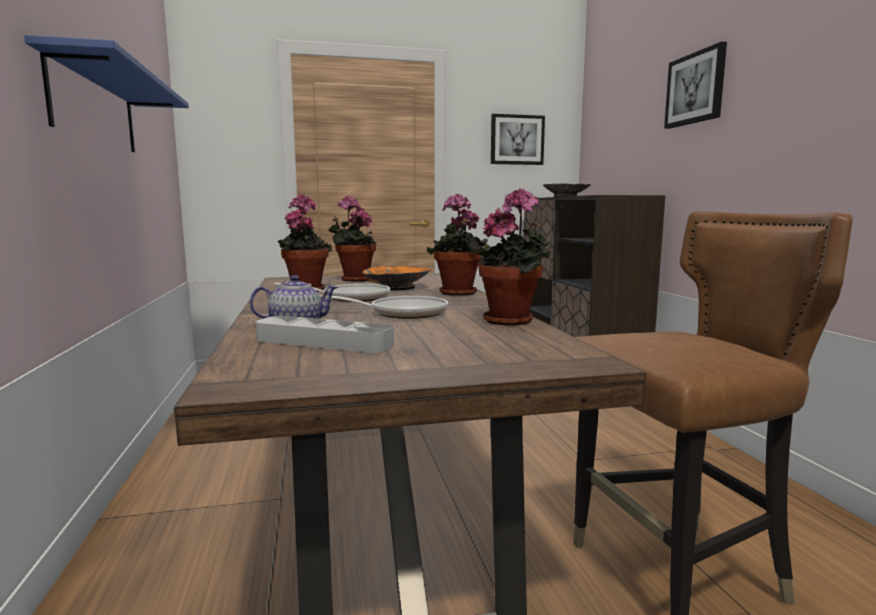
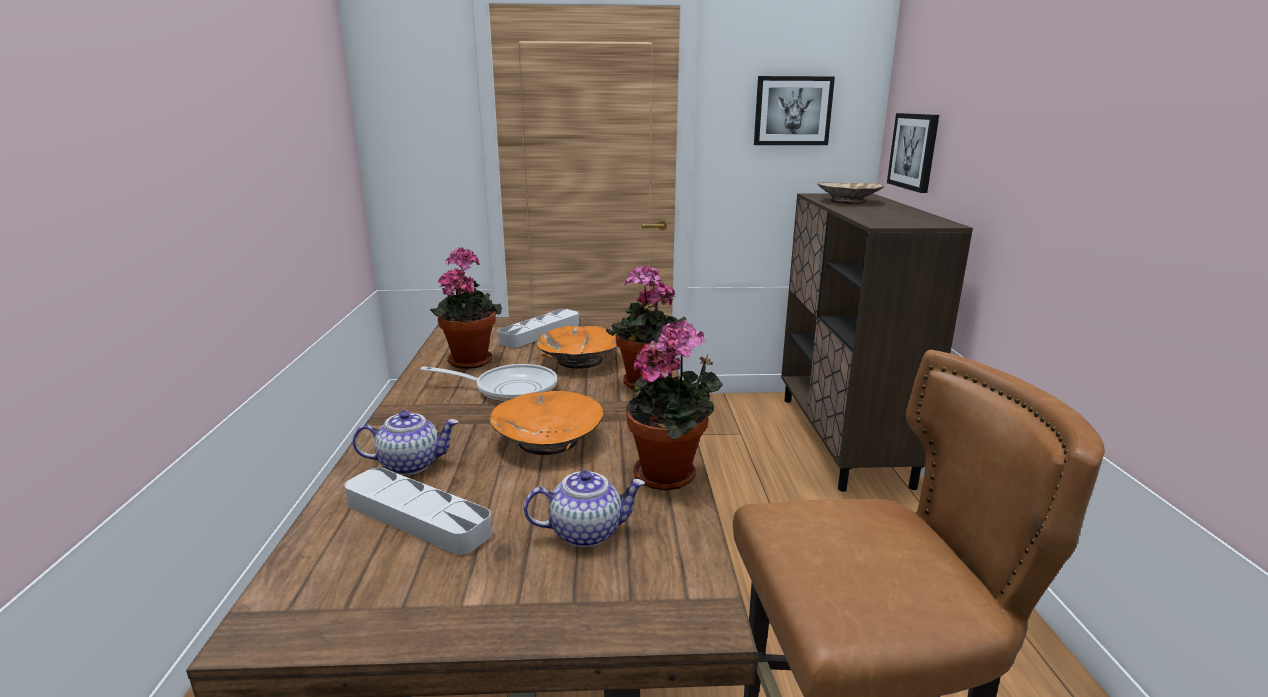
camera: 10 degrees right, 10 degrees up
blue shelf [24,35,189,152] -> none
frying pan [320,295,448,319] -> orange bowl [489,391,603,455]
potted plant [328,196,376,282] -> grey tray [498,309,579,348]
picture [664,42,727,129] -> picture moved to [887,113,939,193]
none -> teapot [524,470,645,548]

